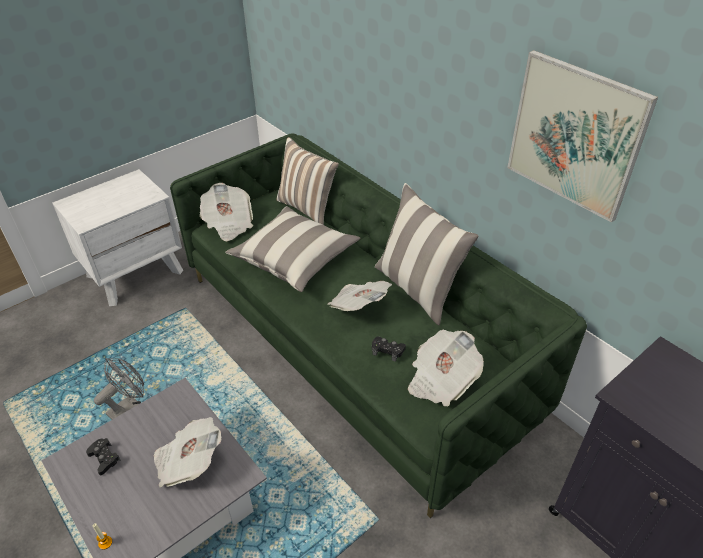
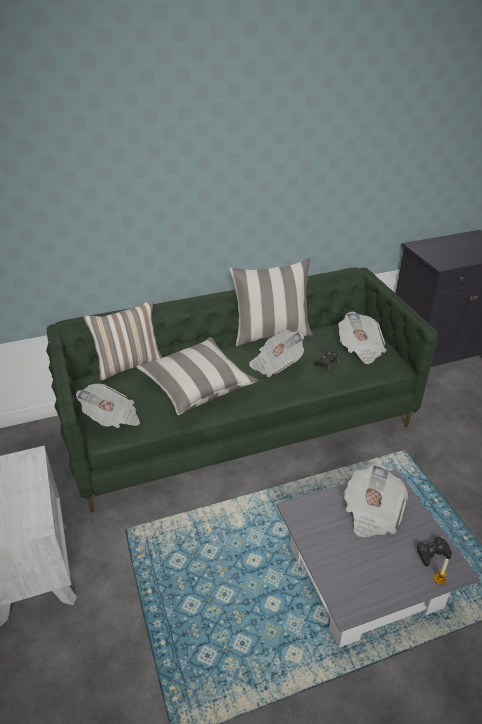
camera: 70 degrees left, 5 degrees down
black game controller [86,438,121,475] -> black game controller moved to [417,536,452,567]
grey fan [94,358,144,420] -> none
picture [507,50,658,222] -> none

